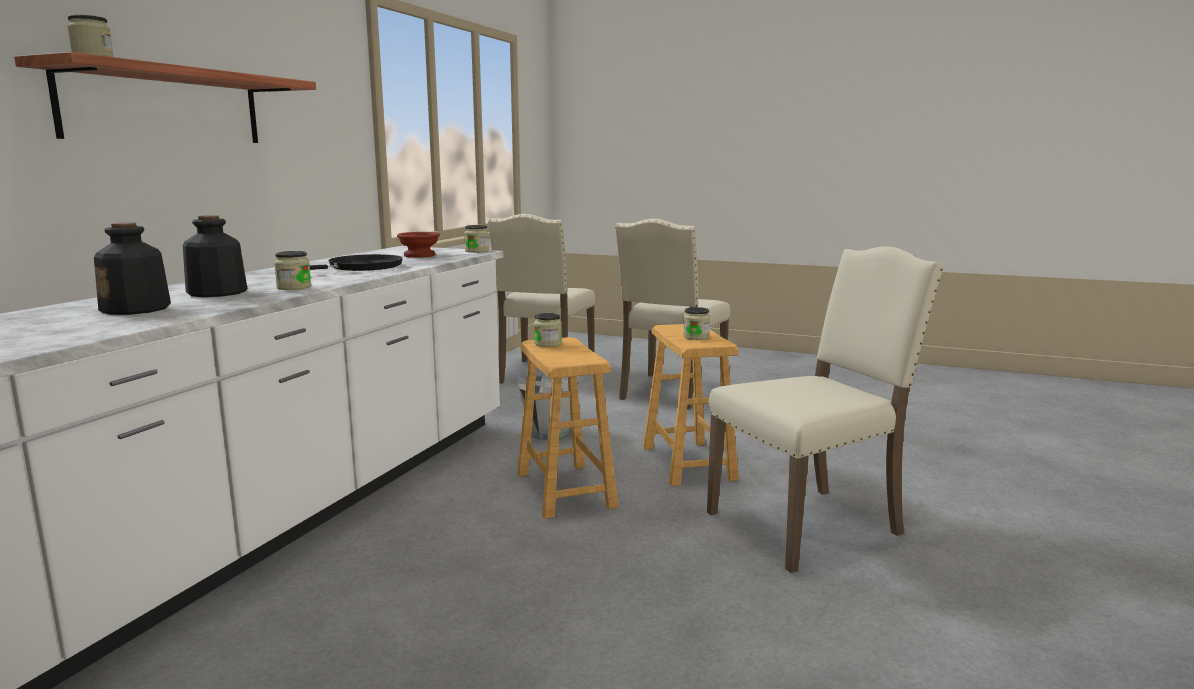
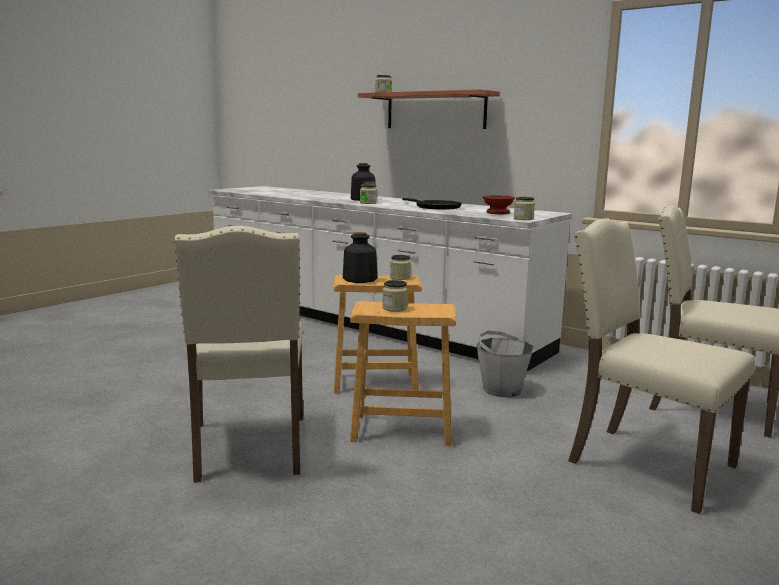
camera: 105 degrees right, 0 degrees up
bottle [94,222,171,315] -> bottle moved to [343,232,377,283]

